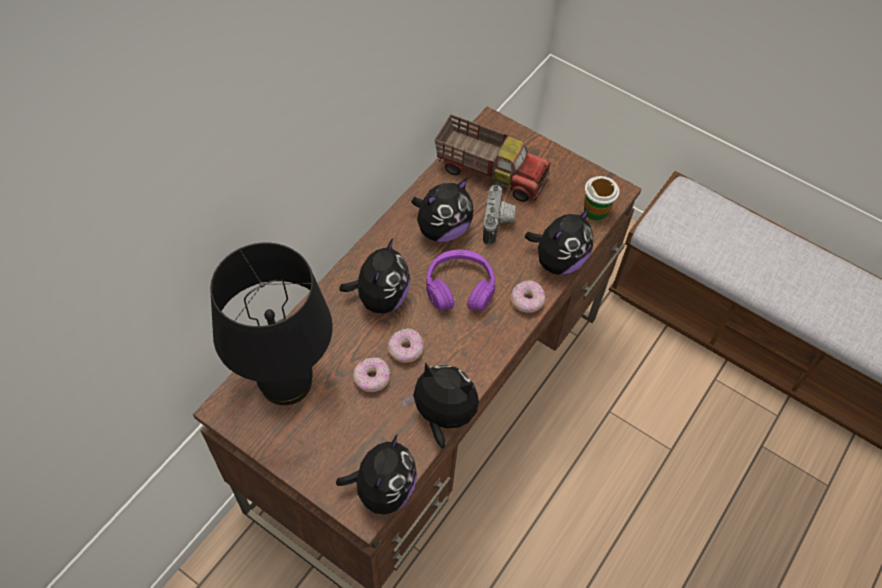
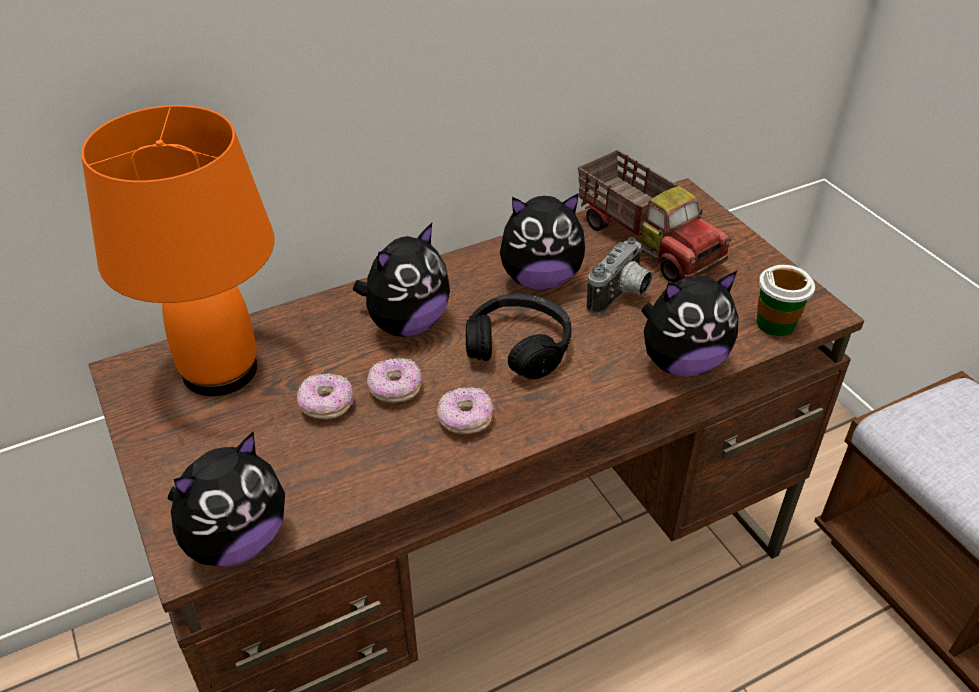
camera: 30 degrees right, 15 degrees down
black table lamp [210,243,333,405] -> orange table lamp [81,105,275,396]
plush toy [402,363,479,449] -> none
purple headphones [426,249,495,311] -> black headphones [465,293,572,379]
donut [511,280,545,313] -> donut moved to [437,387,494,435]

